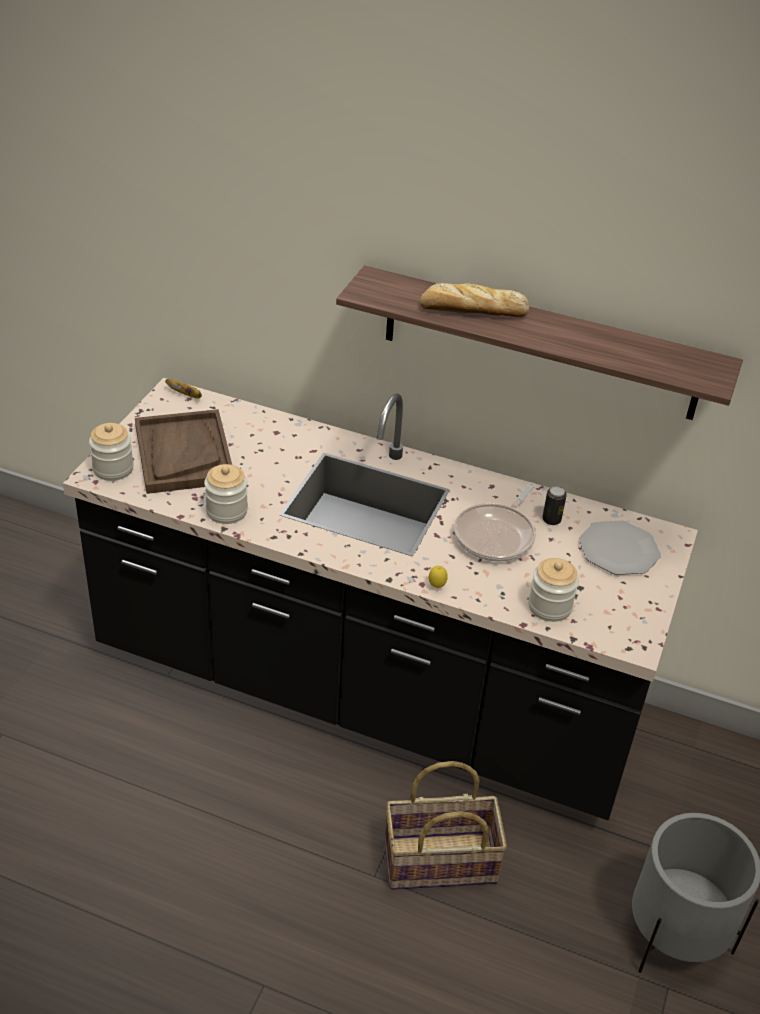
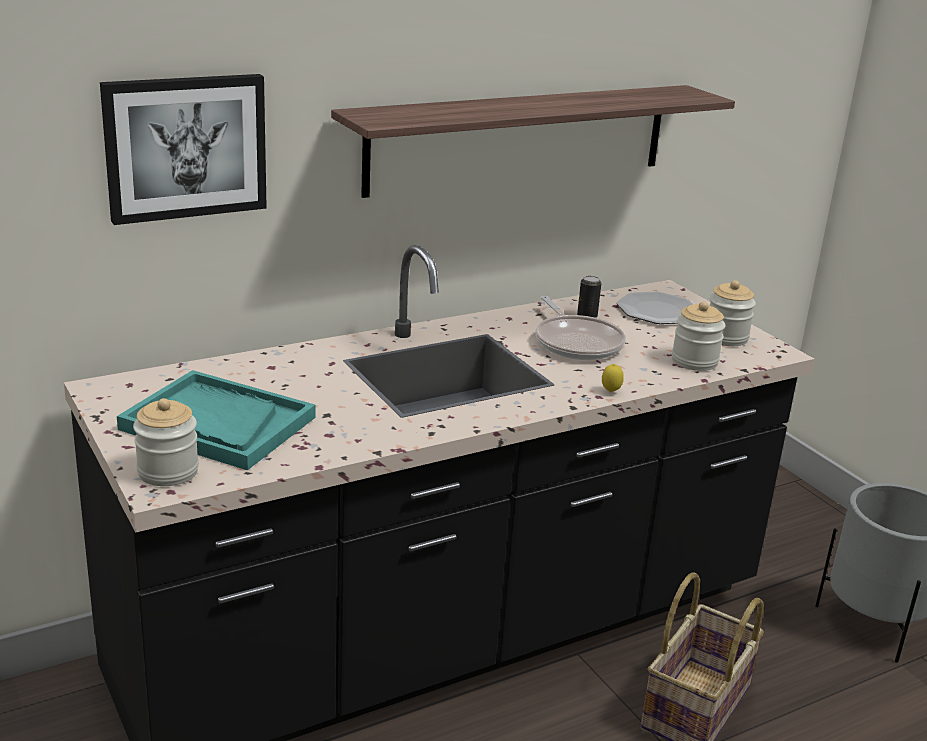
camera: 50 degrees left, 15 degrees down
brown tray [135,409,232,494] -> turquoise tray [117,370,315,470]
banana [165,379,202,399] -> none
jar [204,464,248,524] -> jar moved to [709,280,756,346]
bread [420,283,530,317] -> none
none -> picture [100,74,267,225]

